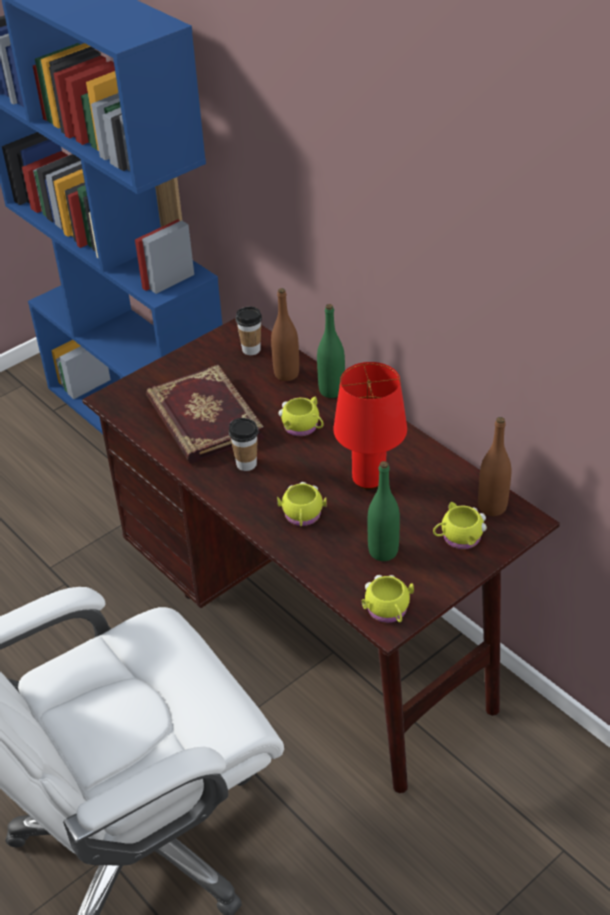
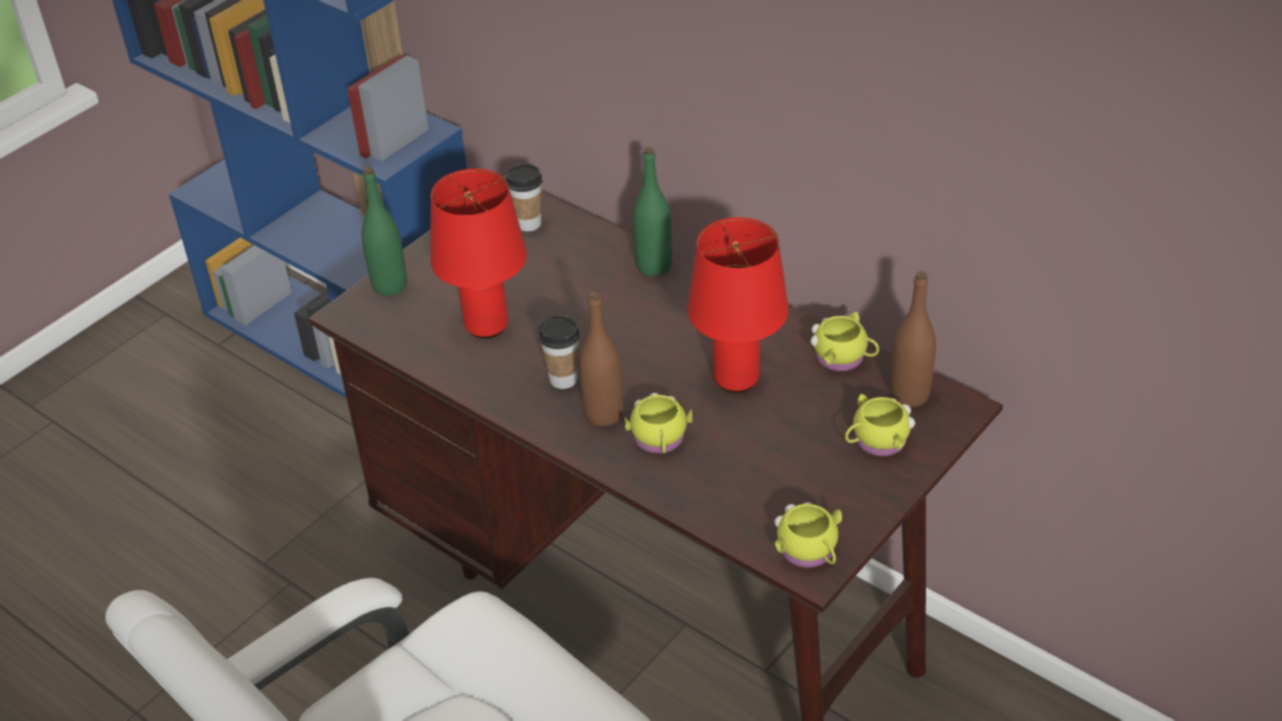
camera: 10 degrees left, 0 degrees up
book [146,365,265,464] -> red table lamp [431,169,527,339]
brown bottle [271,288,299,381] -> brown bottle moved to [579,291,623,426]
yellow mug [278,397,323,436] -> yellow mug moved to [810,312,879,371]
green bottle [367,461,400,561] -> green bottle moved to [361,167,407,296]

